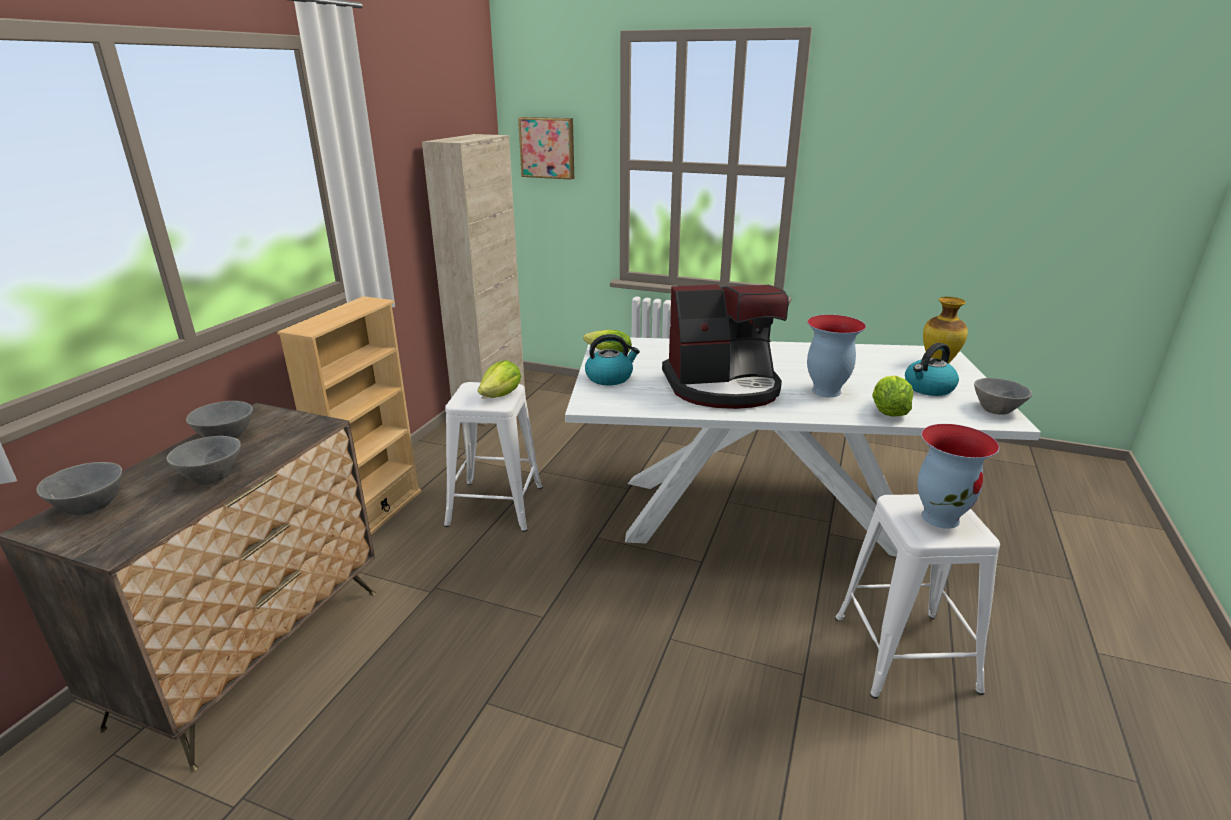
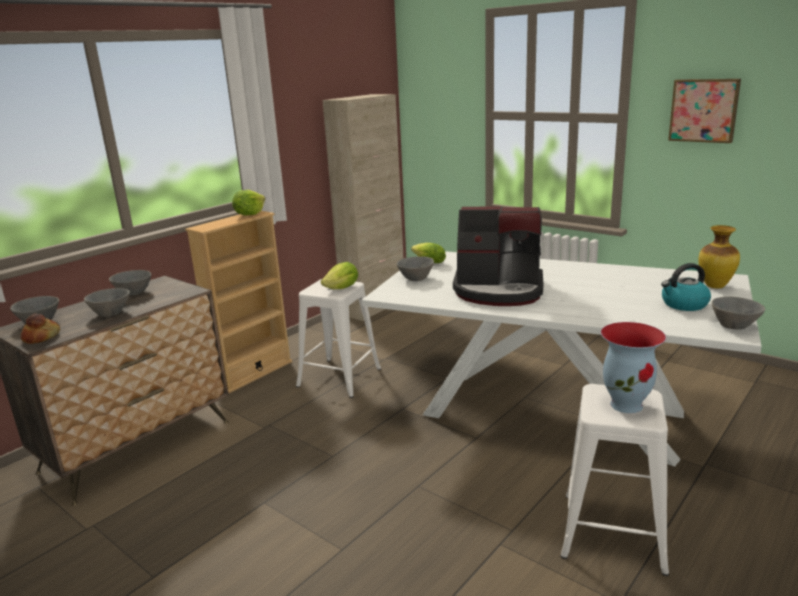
camera: 20 degrees right, 5 degrees down
picture [518,117,574,180] -> picture moved to [668,79,741,143]
kettle [585,334,640,385] -> grey bowl [397,256,434,281]
vase [807,315,866,397] -> none
lettuce [872,376,913,417] -> lettuce moved to [232,190,265,215]
none -> bread [21,314,60,344]

